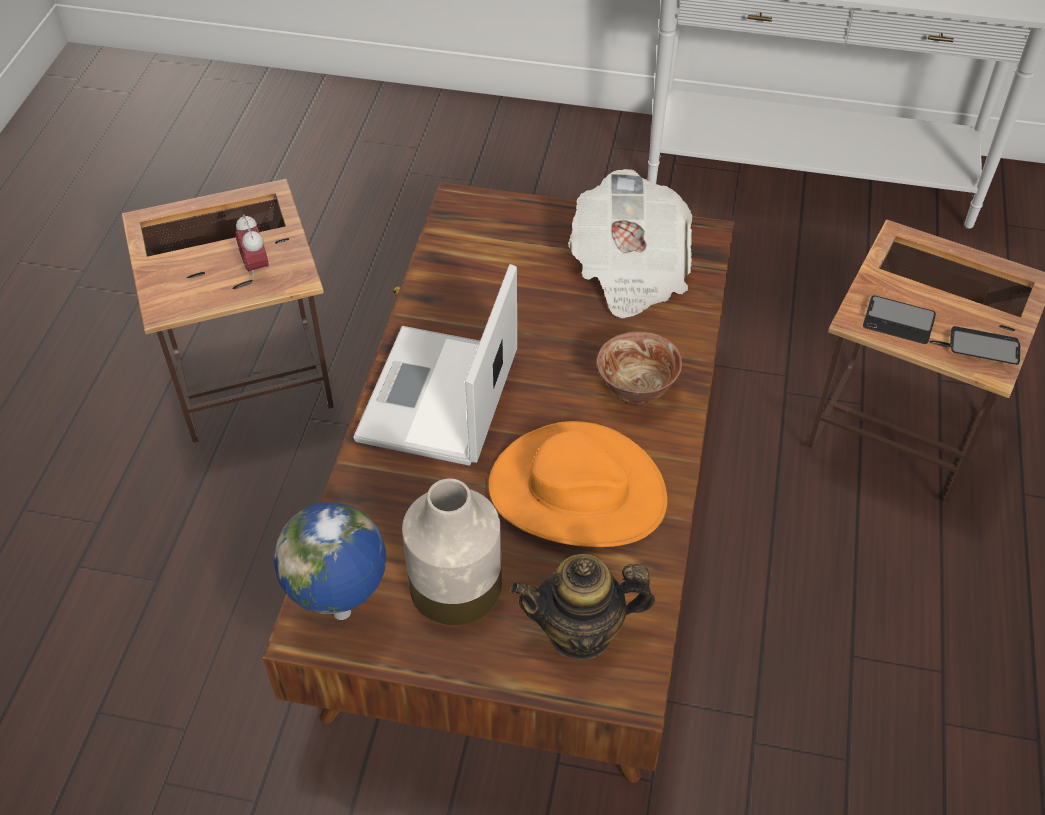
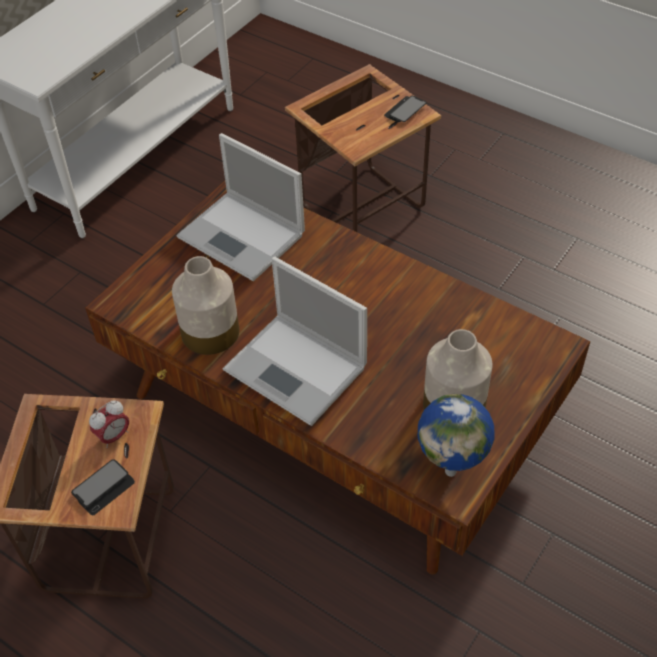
camera: 65 degrees left, 0 degrees up
alarm clock [235,214,269,280] -> alarm clock turned 45 degrees counterclockwise [89,400,129,448]
orange hat [489,421,668,547] -> none
teapot [511,554,655,660] -> none
newspaper [568,169,692,319] -> laptop [176,133,305,281]
bowl [597,332,682,404] -> none
phone [863,295,936,344] -> phone moved to [71,459,135,515]
none -> beige vase [172,256,239,355]

